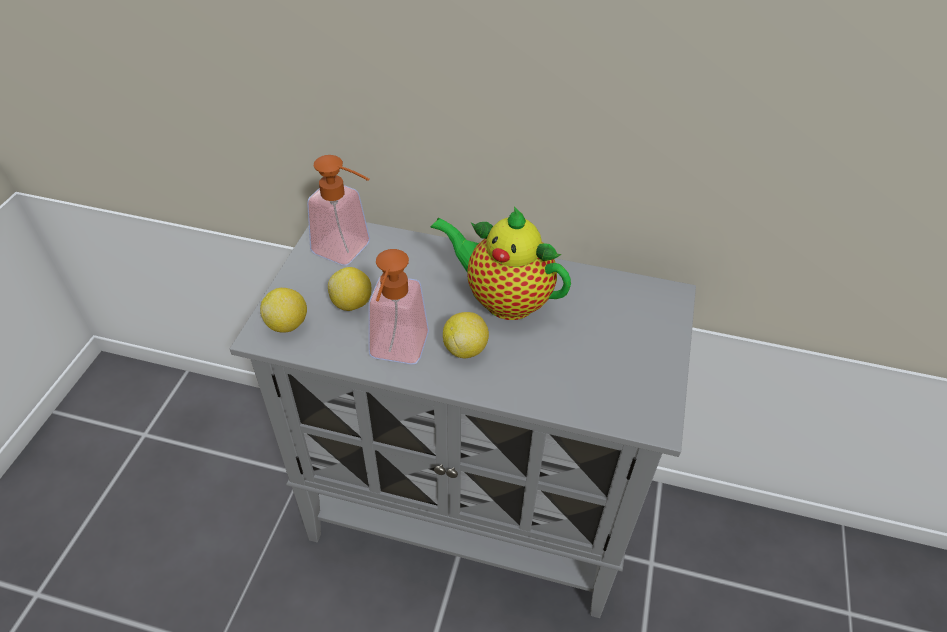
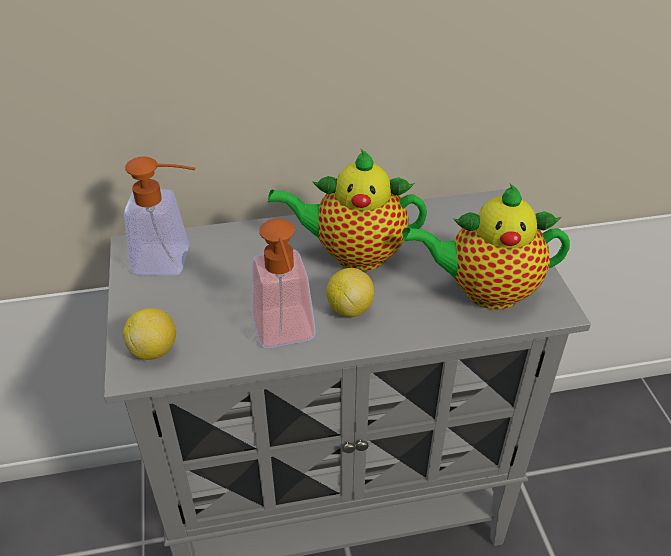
camera: 25 degrees left, 5 degrees down
lemon [328,267,371,311] -> none
none -> teapot [402,184,570,310]

